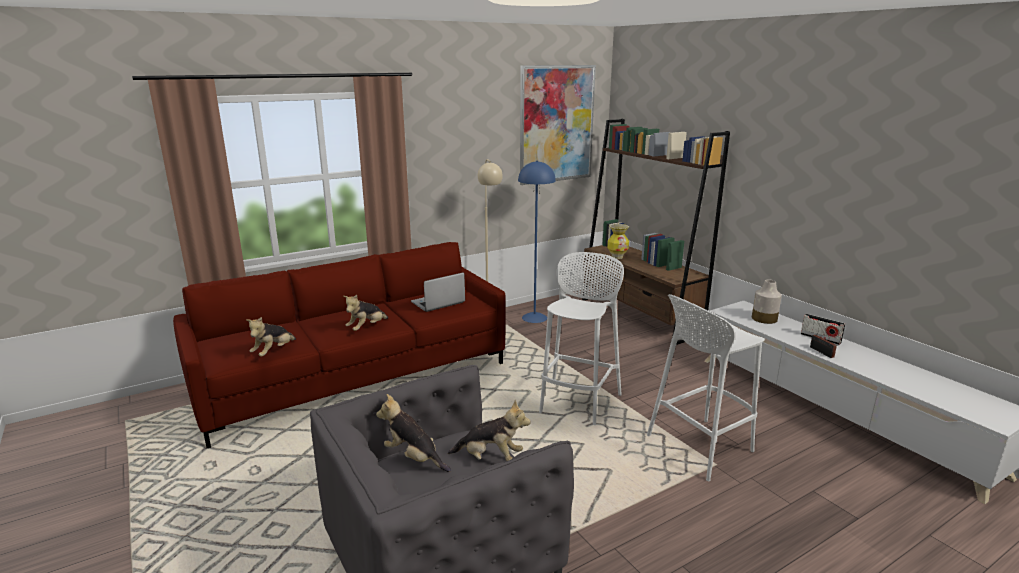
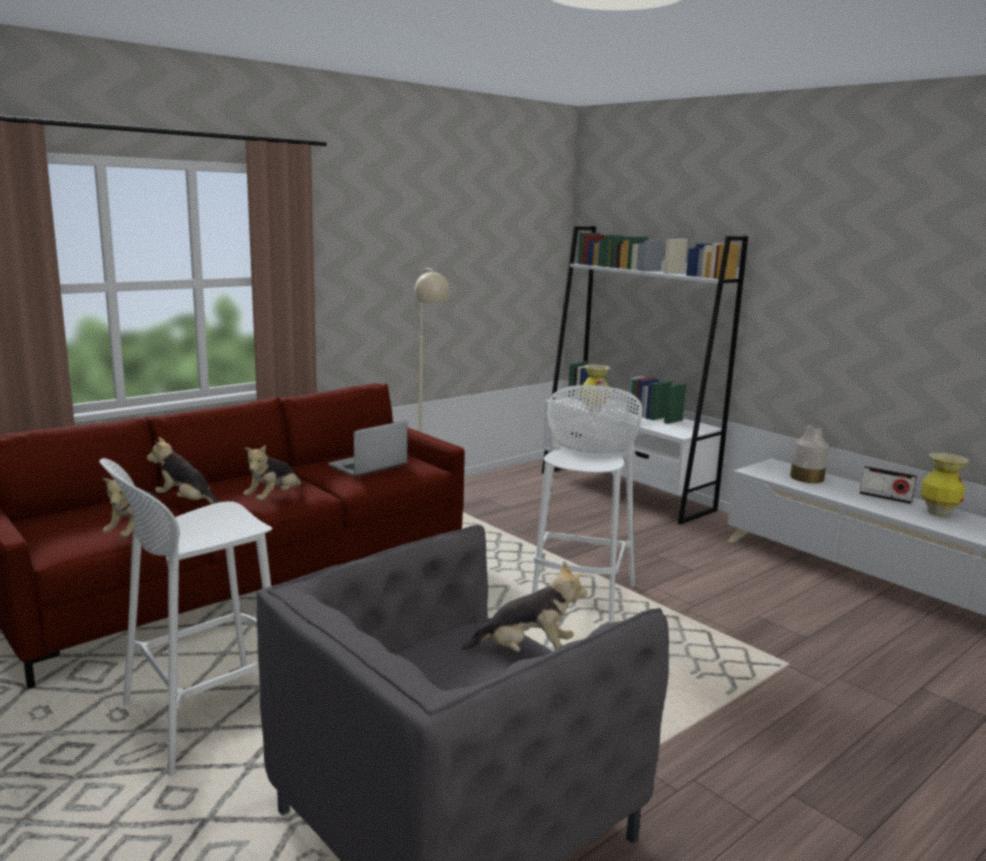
camera: 10 degrees left, 5 degrees down
plush toy [376,394,451,472] -> plush toy moved to [147,437,220,504]
blue floor lamp [518,161,556,323] -> none
picture [520,65,596,185] -> none
brown bookcase [582,119,730,345] -> white bookcase [542,226,748,525]
white stool [647,294,765,481] -> white stool moved to [99,458,272,776]
radio [810,334,837,358] -> none
none -> vase [921,453,969,517]

